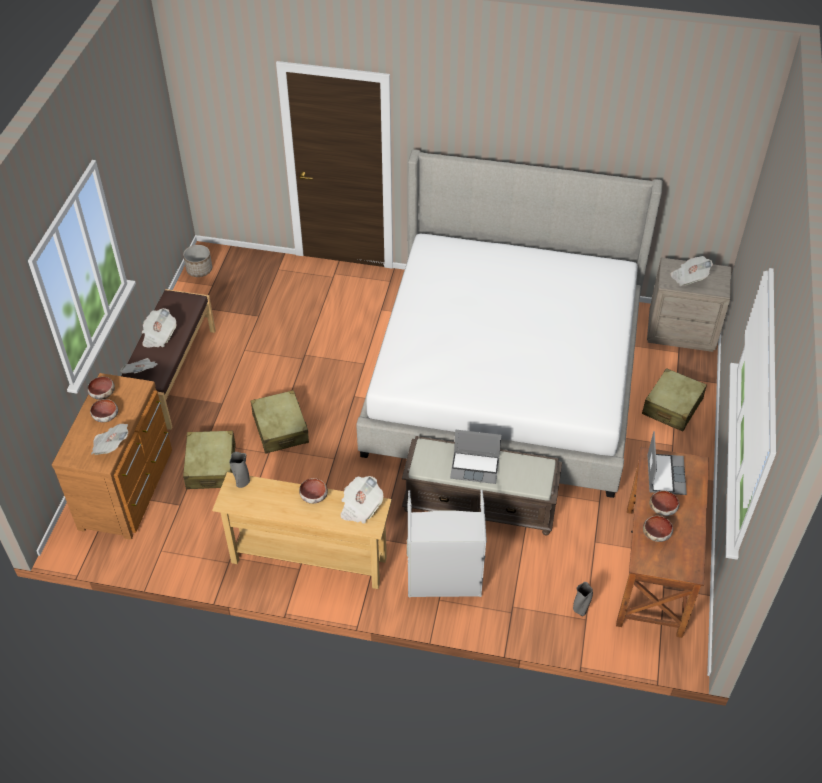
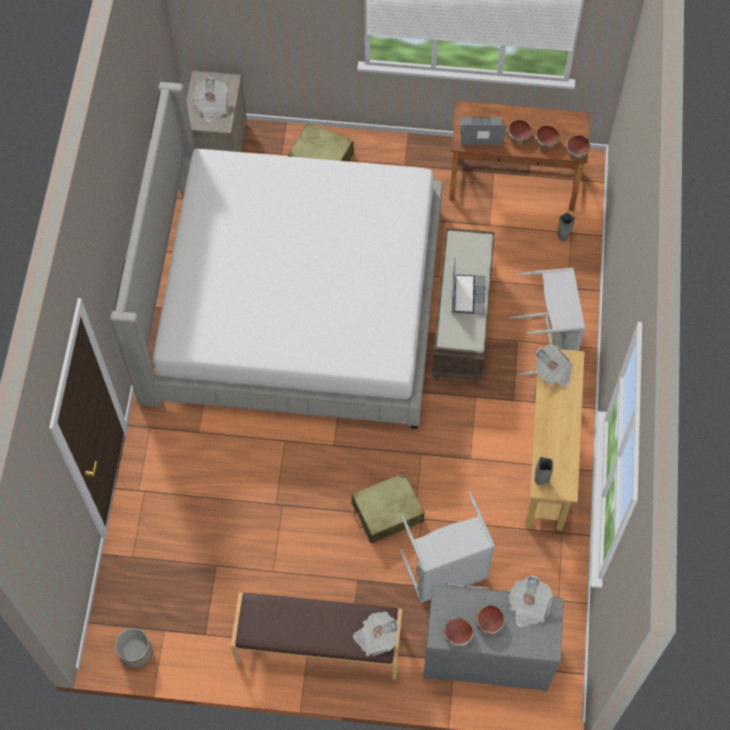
camera: 95 degrees left, 15 degrees up
brown dresser [52,373,172,540] -> grey dresser [423,583,564,692]
newspaper [142,308,176,347] -> none
beige suitcase [183,431,236,489] -> grey laundry basket [400,492,495,603]
bowl [299,478,328,504] -> bowl moved to [565,135,590,158]

